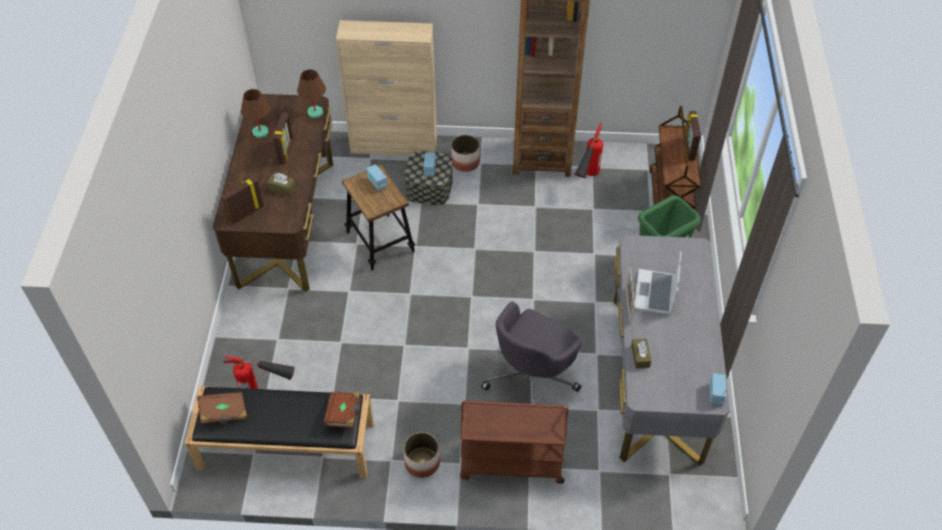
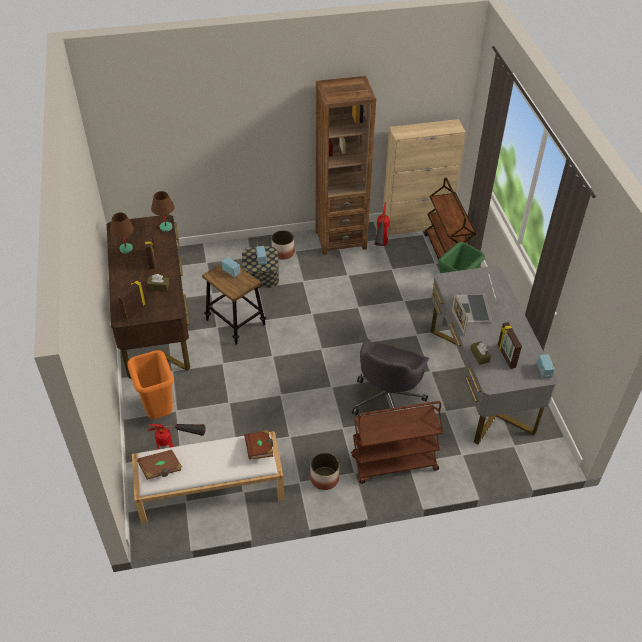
camera: 15 degrees left, 5 degrees down
black bench [185,386,374,478] -> white bench [132,431,284,525]
beige cabinet [336,20,437,156] -> beige cabinet moved to [383,119,466,235]
picture frame [685,111,701,161] -> picture frame moved to [498,322,522,369]
none -> orange trash can [127,350,174,419]

